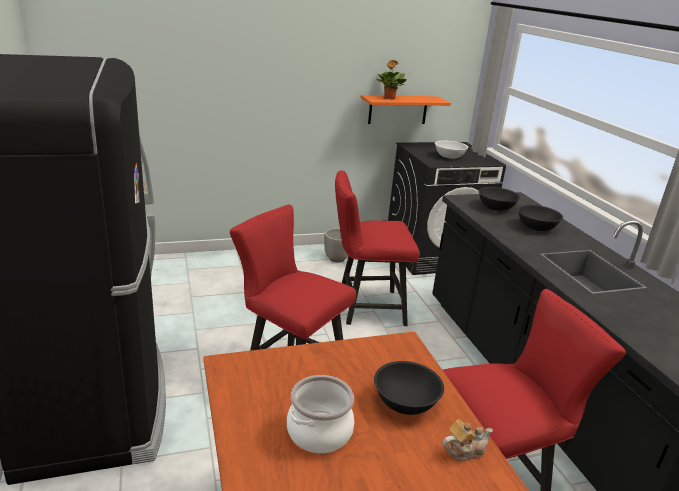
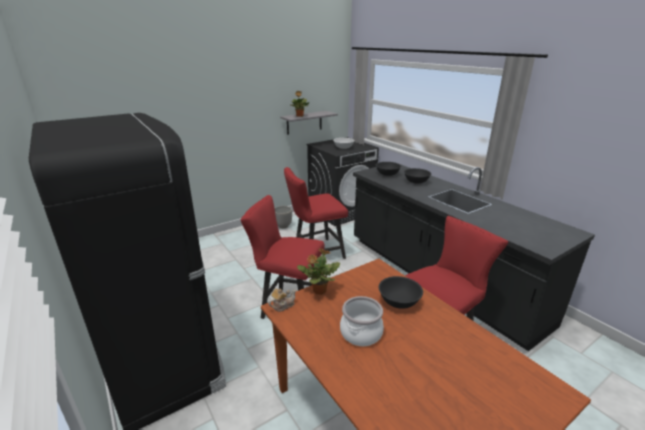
camera: 15 degrees left, 0 degrees up
orange shelf [360,95,451,124] -> grey shelf [280,111,338,135]
teapot [443,419,493,461] -> teapot moved to [269,288,296,312]
none -> potted plant [297,248,340,295]

